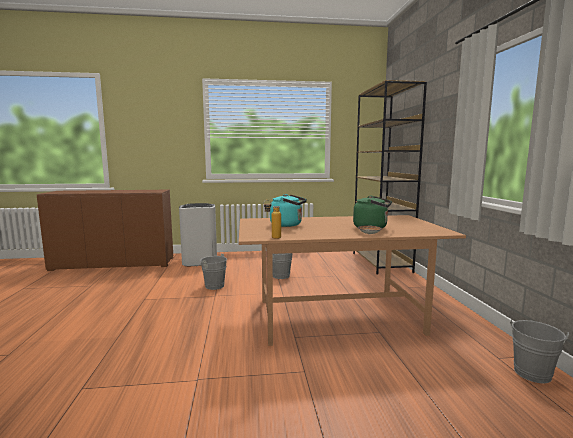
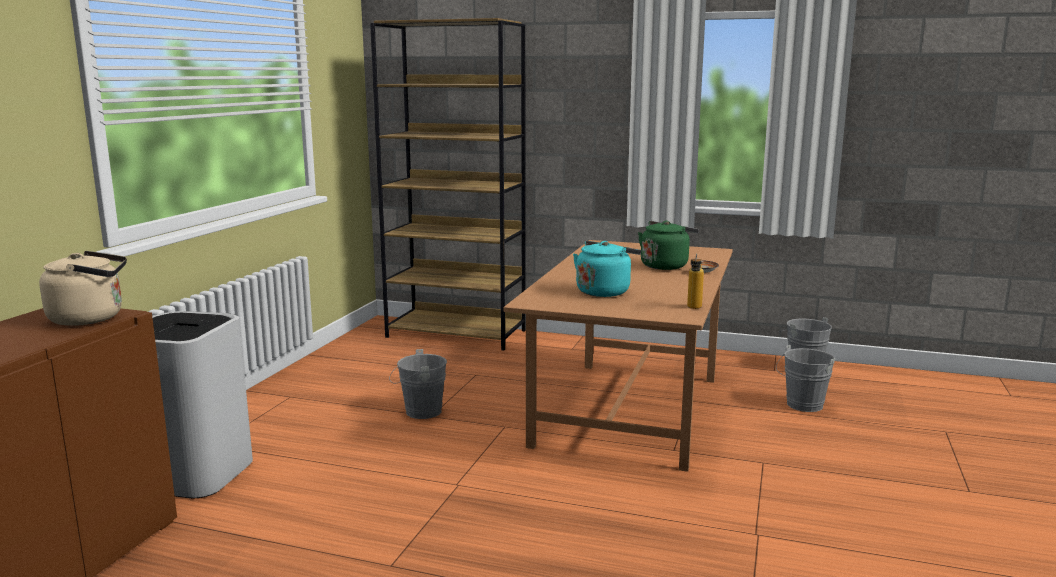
camera: 65 degrees left, 5 degrees up
grey bucket [196,254,227,290] -> grey bucket moved to [776,345,835,412]
none -> beige kettle [39,251,127,326]

